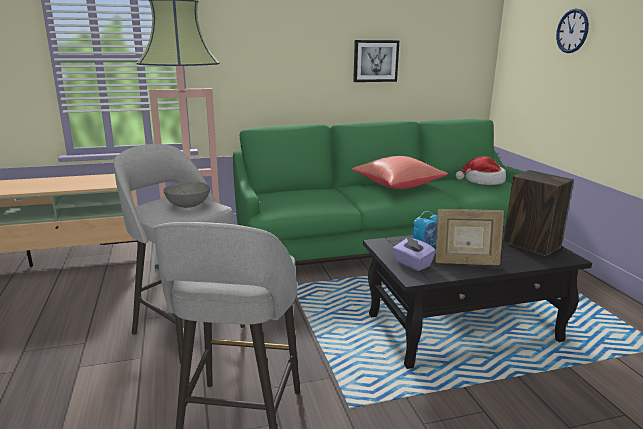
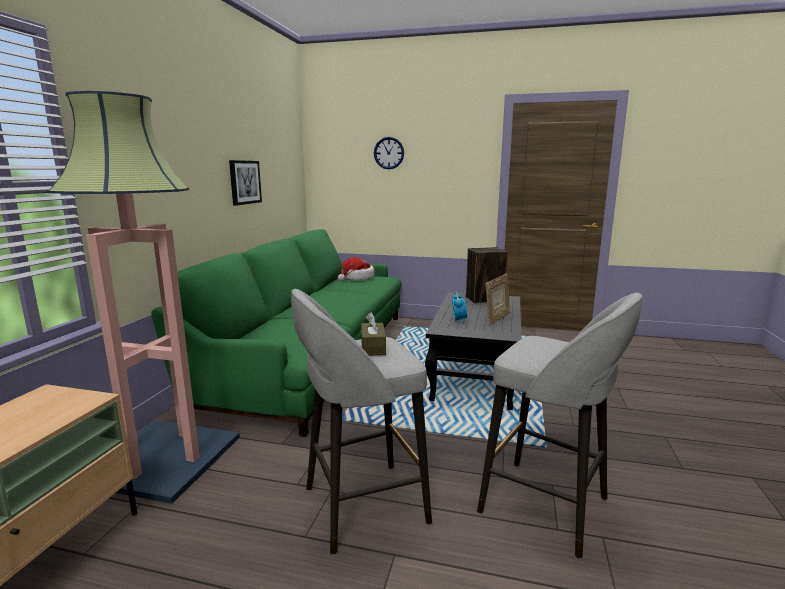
camera: 60 degrees left, 5 degrees down
grey bowl [163,181,210,208] -> brown tissue box [361,312,386,356]
red pillow [352,156,448,189] -> none
purple tissue box [393,236,436,271] -> none

